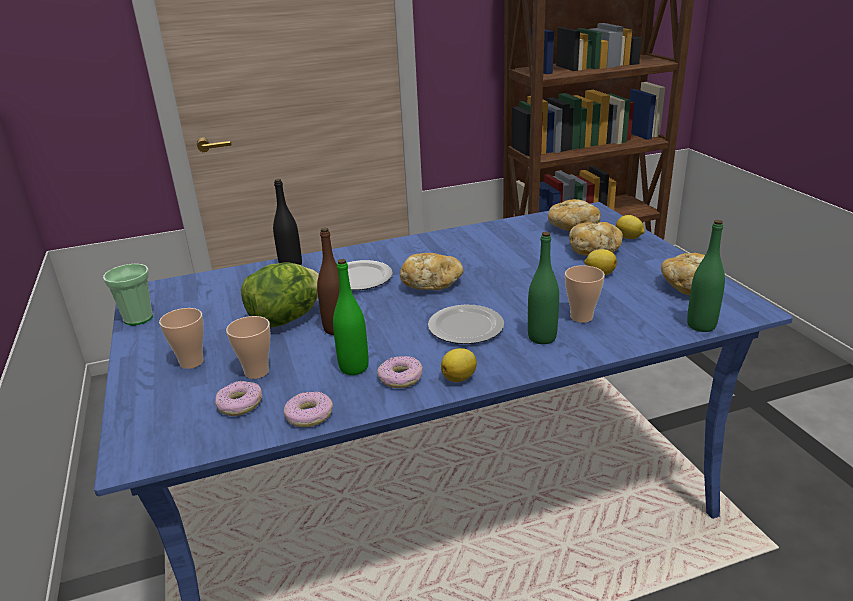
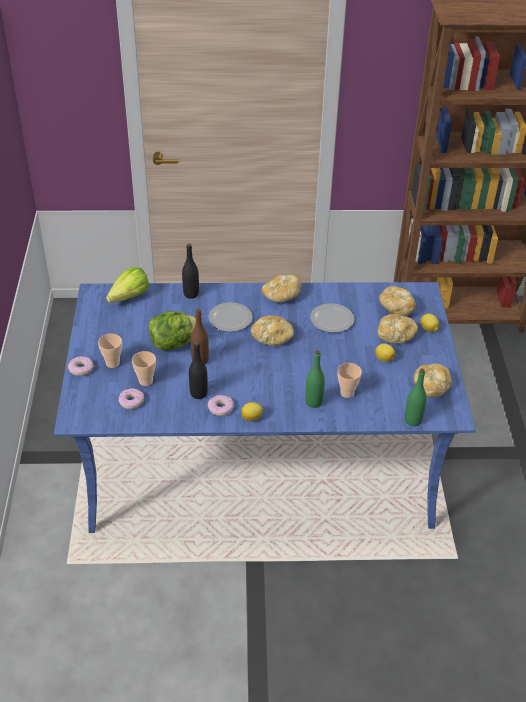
camera: 15 degrees right, 15 degrees up
cup [103,264,153,325] -> none
donut [284,391,333,427] -> donut moved to [68,356,93,376]
green bottle [333,259,369,375] -> black bottle [189,342,208,399]
plate [428,304,504,344] -> plate moved to [310,303,354,333]
none -> lettuce [106,267,149,303]
none -> bread [262,275,301,303]

